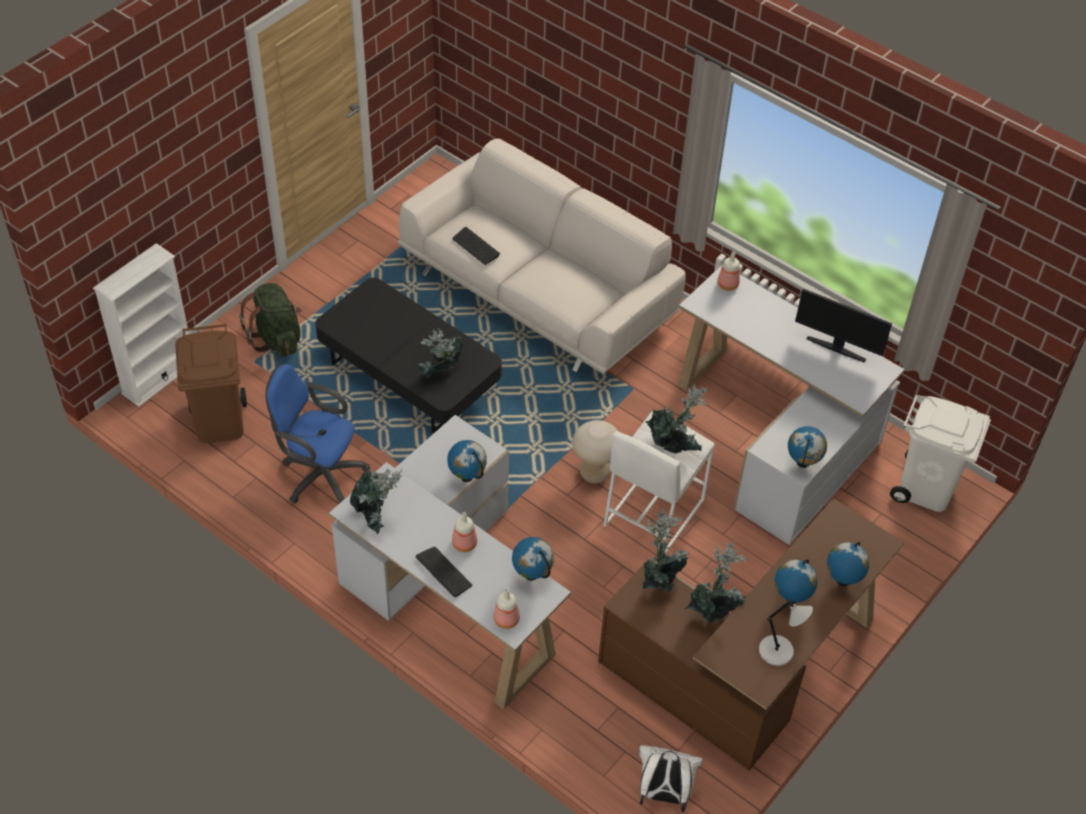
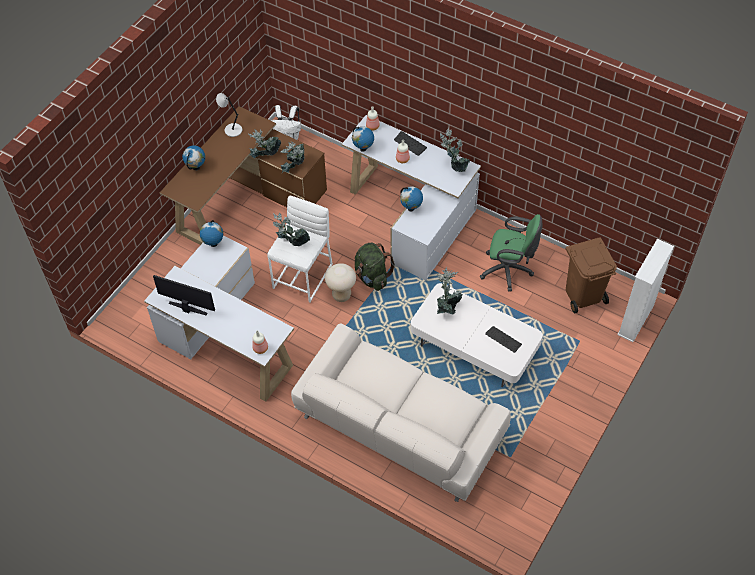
camera: 175 degrees right, 5 degrees up
green backpack [239,283,302,357] -> green backpack moved to [355,243,395,291]
blue office chair [265,364,370,504] -> green office chair [480,214,542,292]
black coffee table [315,278,502,434] -> white coffee table [411,283,543,388]
keyboard [452,227,500,265] -> keyboard moved to [485,326,522,353]
globe [775,559,818,603] -> none
white trash can [890,395,991,512] -> none

